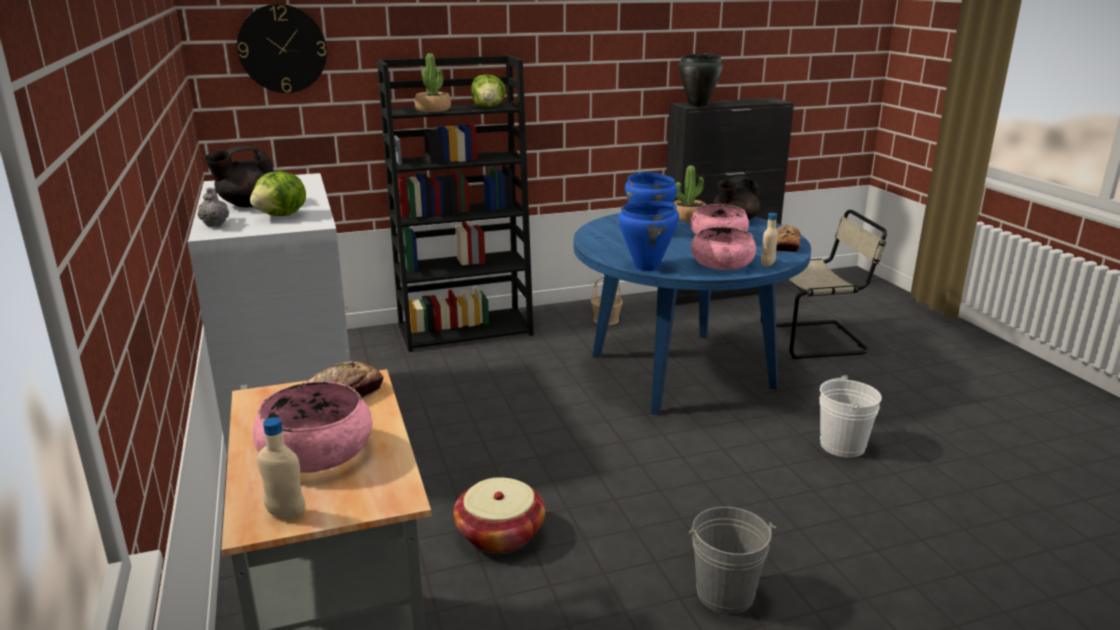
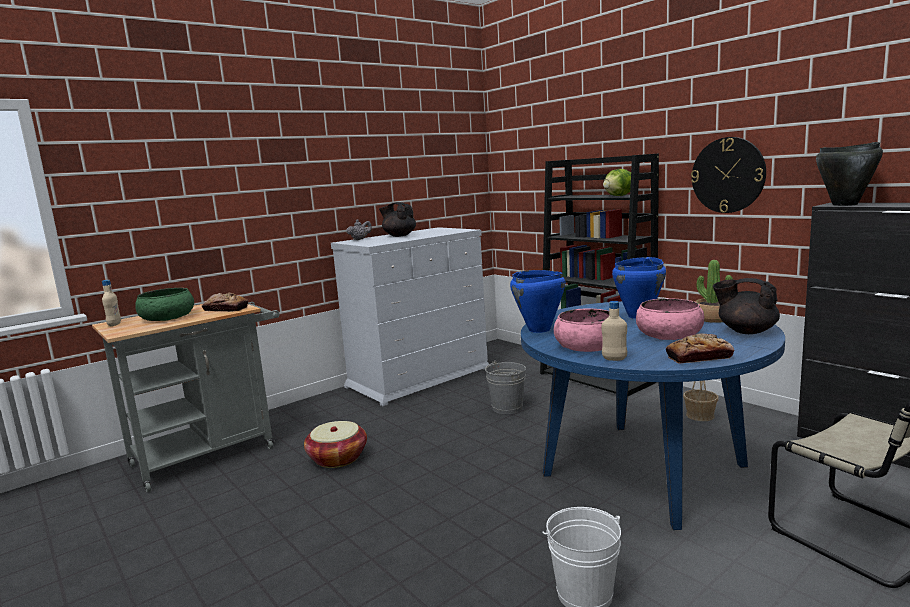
camera: 70 degrees right, 10 degrees down
wall clock [237,4,327,93] -> wall clock moved to [691,137,766,213]
lettuce [250,171,306,216] -> none
pink bowl [253,381,372,473] -> green bowl [135,288,194,321]
potted plant [414,53,451,112] -> none
grey bucket [689,507,777,614] -> grey bucket moved to [485,361,526,414]

